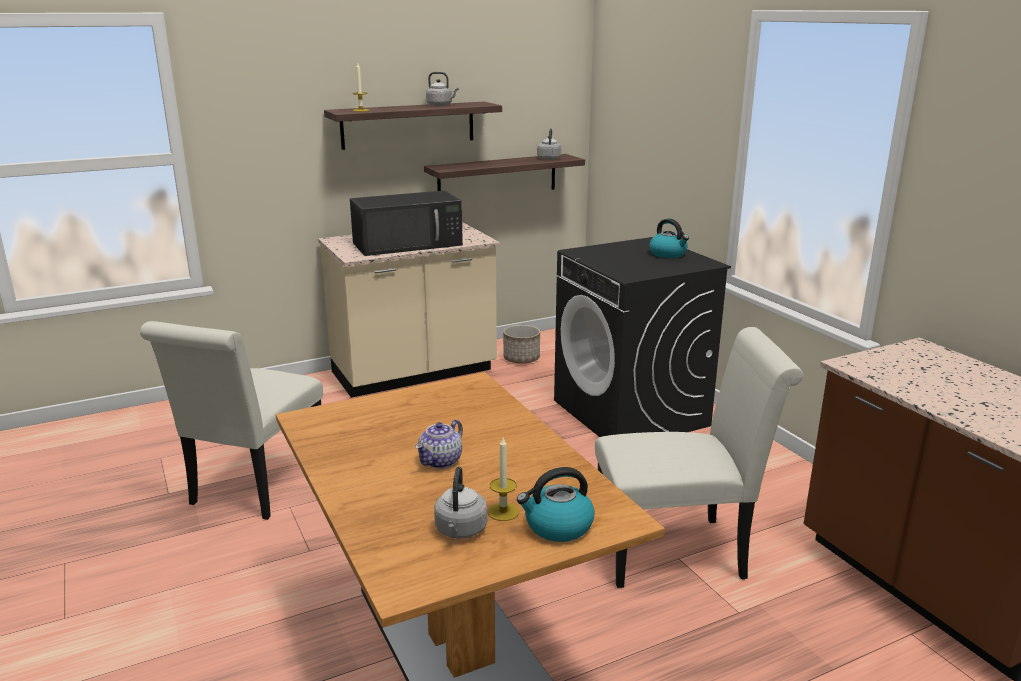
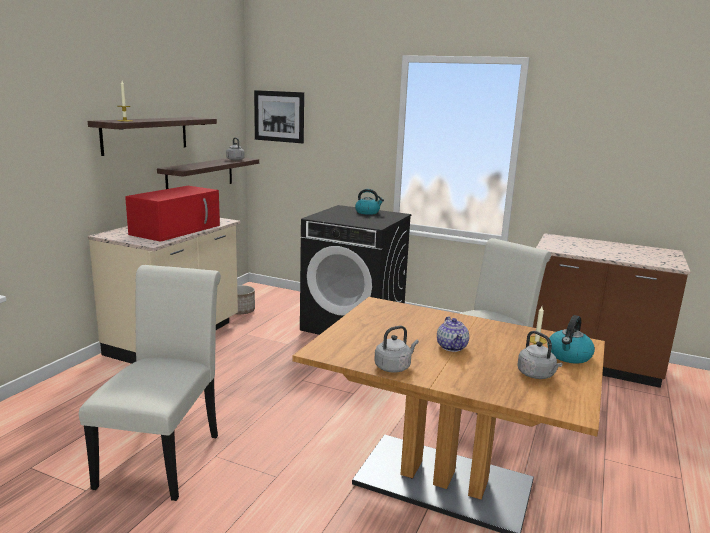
camera: 40 degrees left, 5 degrees down
white chair [140,321,323,520] -> white chair turned 150 degrees counterclockwise [79,265,221,501]
black microwave [350,190,463,256] -> red microwave [125,186,220,242]
grey kettle [426,72,459,106] -> grey kettle moved to [374,326,419,373]
none -> picture [254,90,304,143]

